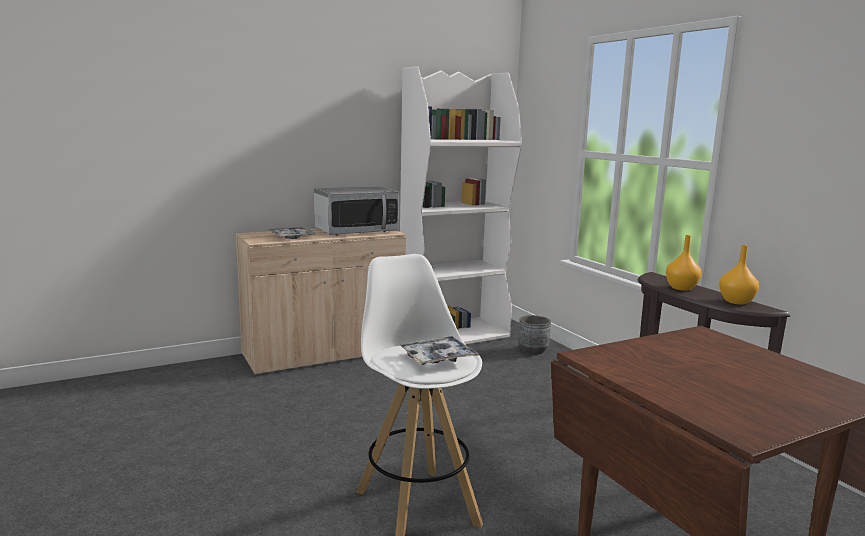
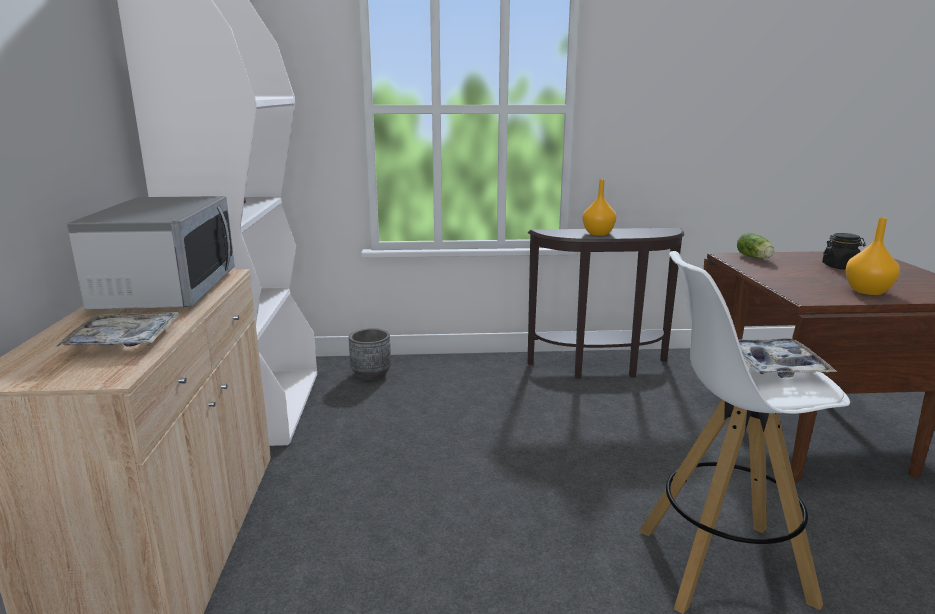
camera: 65 degrees left, 5 degrees up
orange vase [719,245,759,305] -> orange vase moved to [846,218,900,295]
none -> lettuce [737,232,774,259]
none -> black jar [822,233,866,270]

